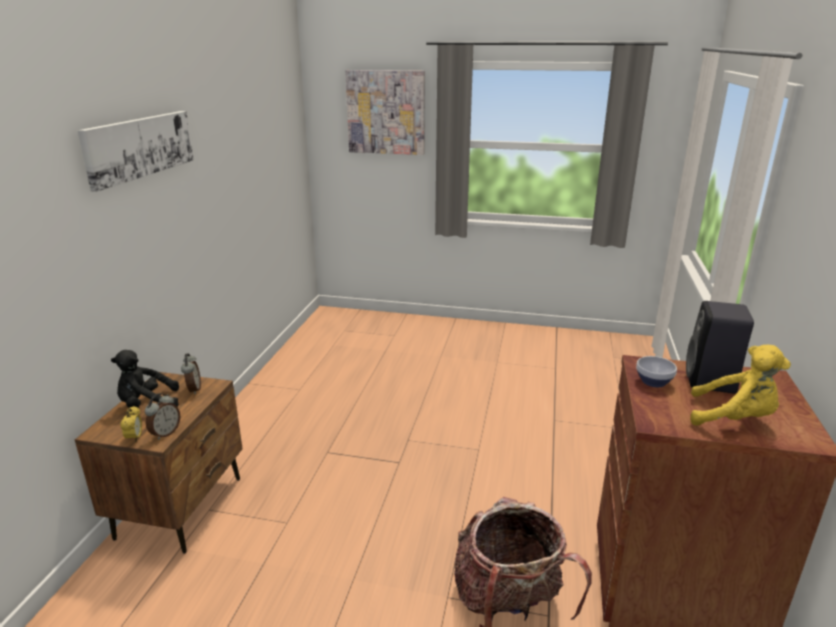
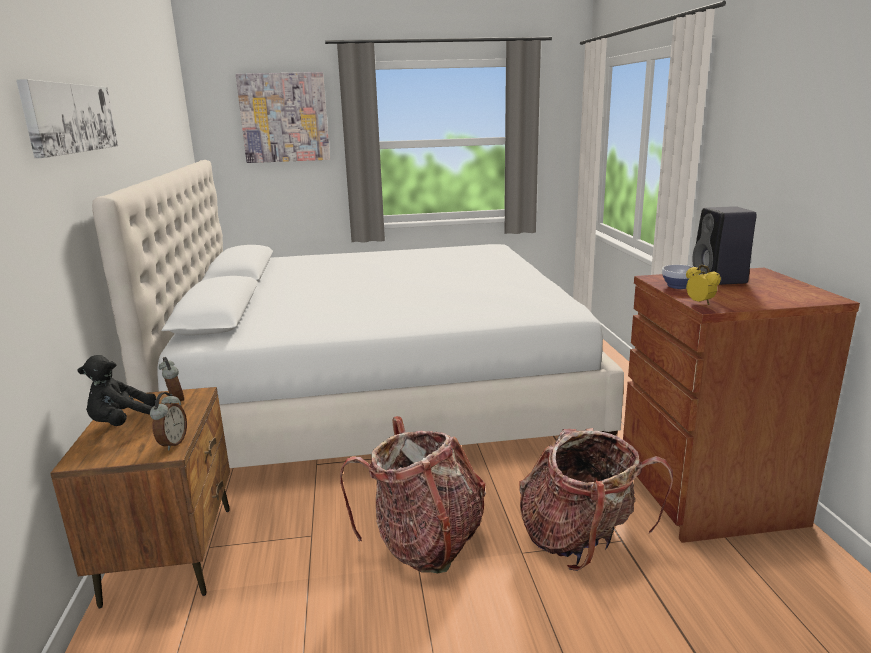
camera: 20 degrees left, 5 degrees down
alarm clock [120,406,142,442] -> alarm clock moved to [686,265,721,305]
yellow plush toy [690,345,791,426] -> none
none -> white bed [92,160,624,468]
none -> backpack [340,416,486,573]

